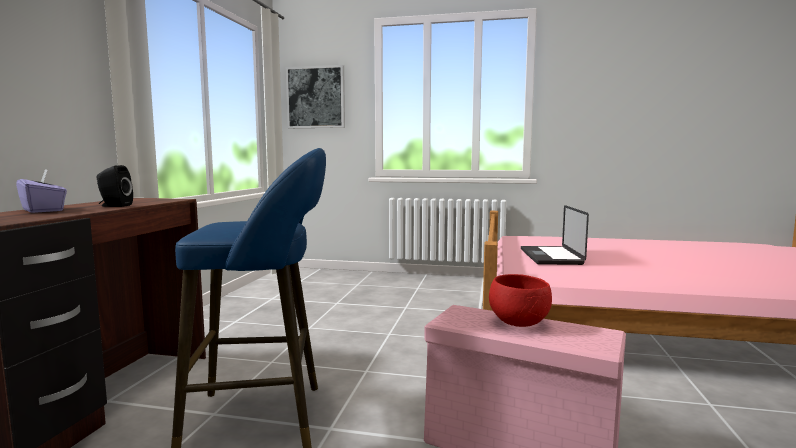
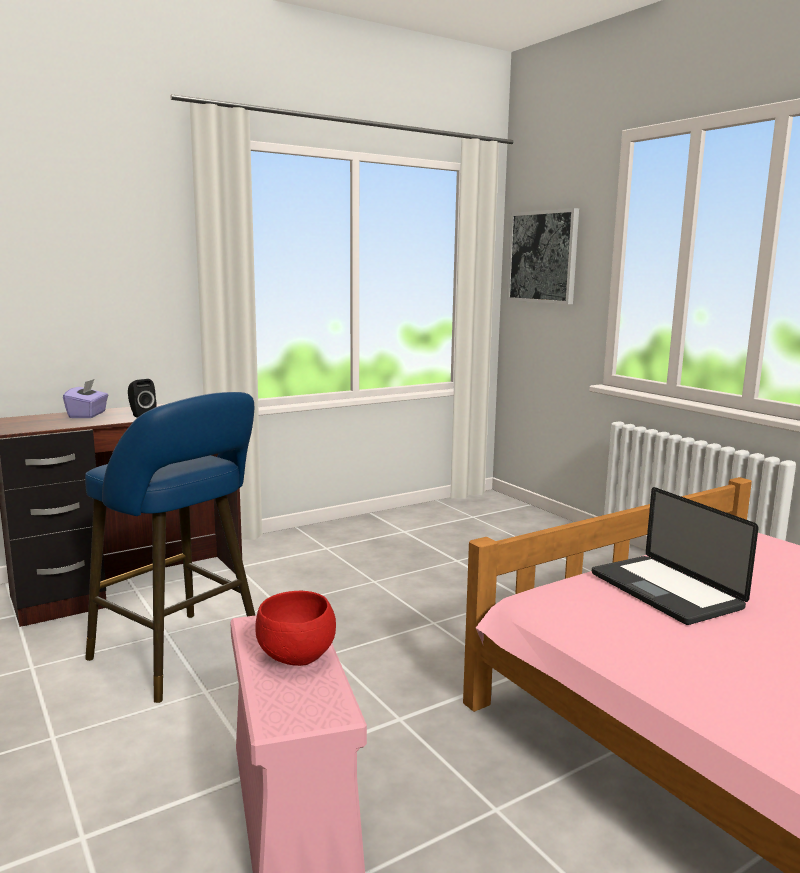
camera: 45 degrees right, 5 degrees up
laptop [521,205,589,265] -> laptop turned 75 degrees counterclockwise [592,487,758,625]

